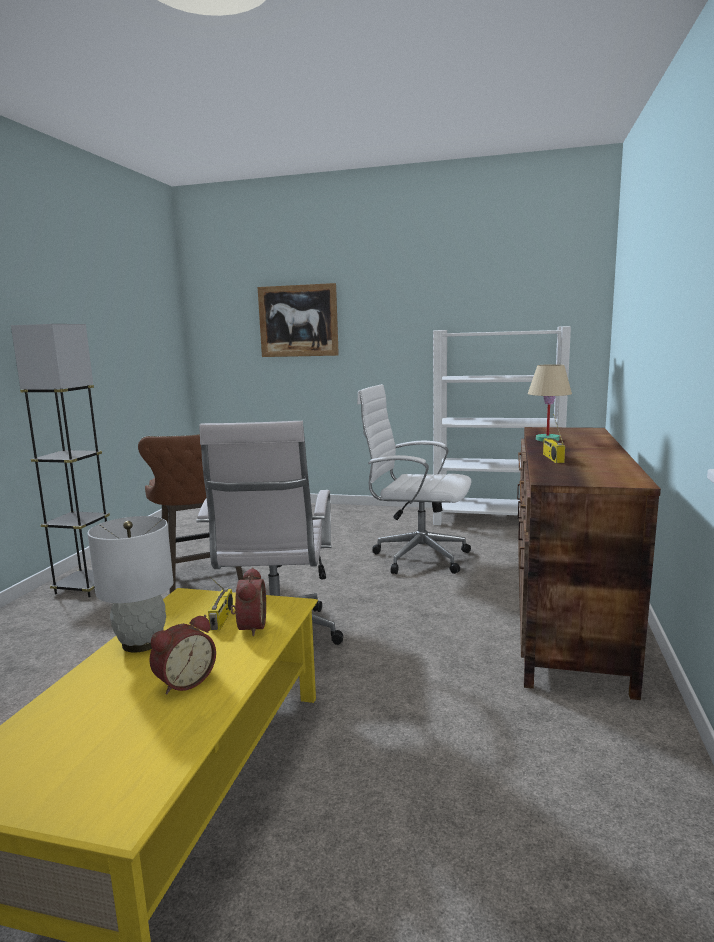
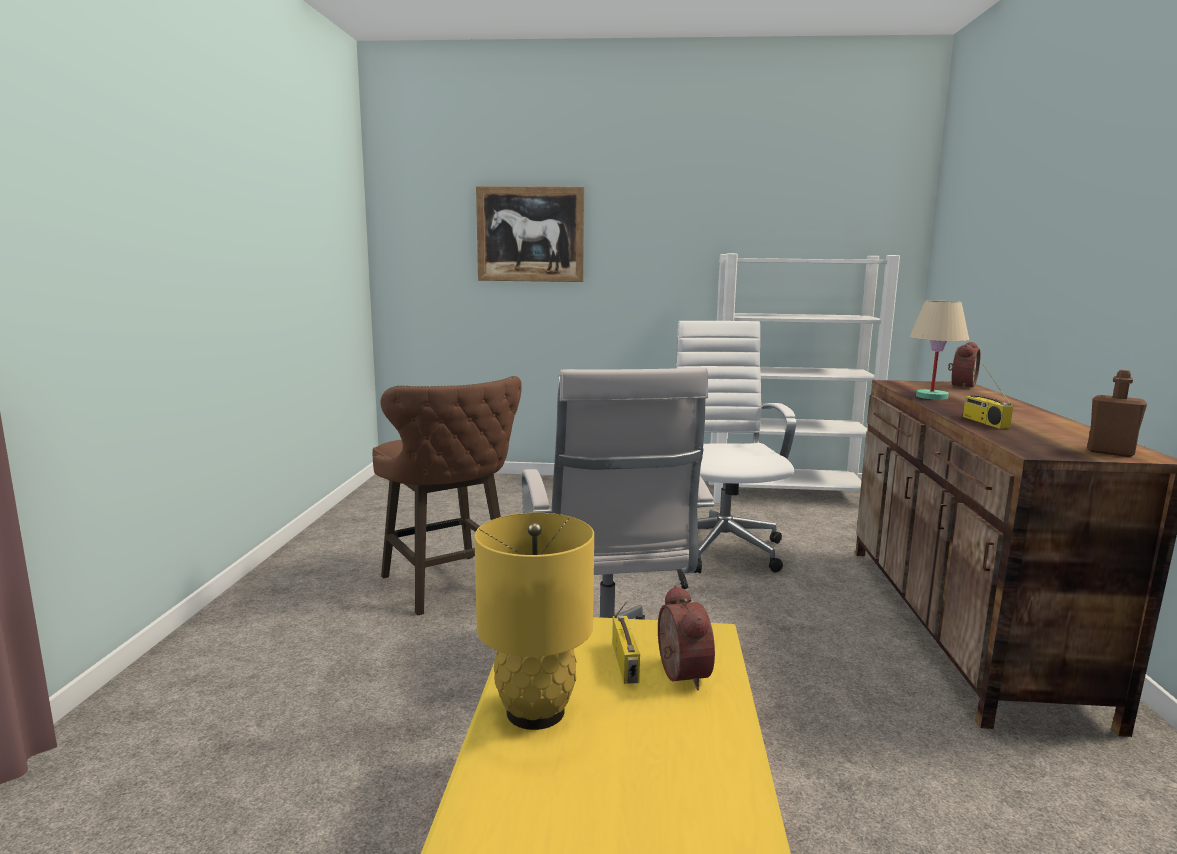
camera: 10 degrees left, 0 degrees up
grey floor lamp [11,324,110,597] -> none
white table lamp [88,516,173,653] -> yellow table lamp [474,513,594,730]
alarm clock [149,615,216,695] -> alarm clock moved to [948,342,981,389]
white office chair [357,384,472,574] -> white office chair turned 75 degrees clockwise [676,321,796,574]
none -> brown bottle [1087,370,1147,457]

